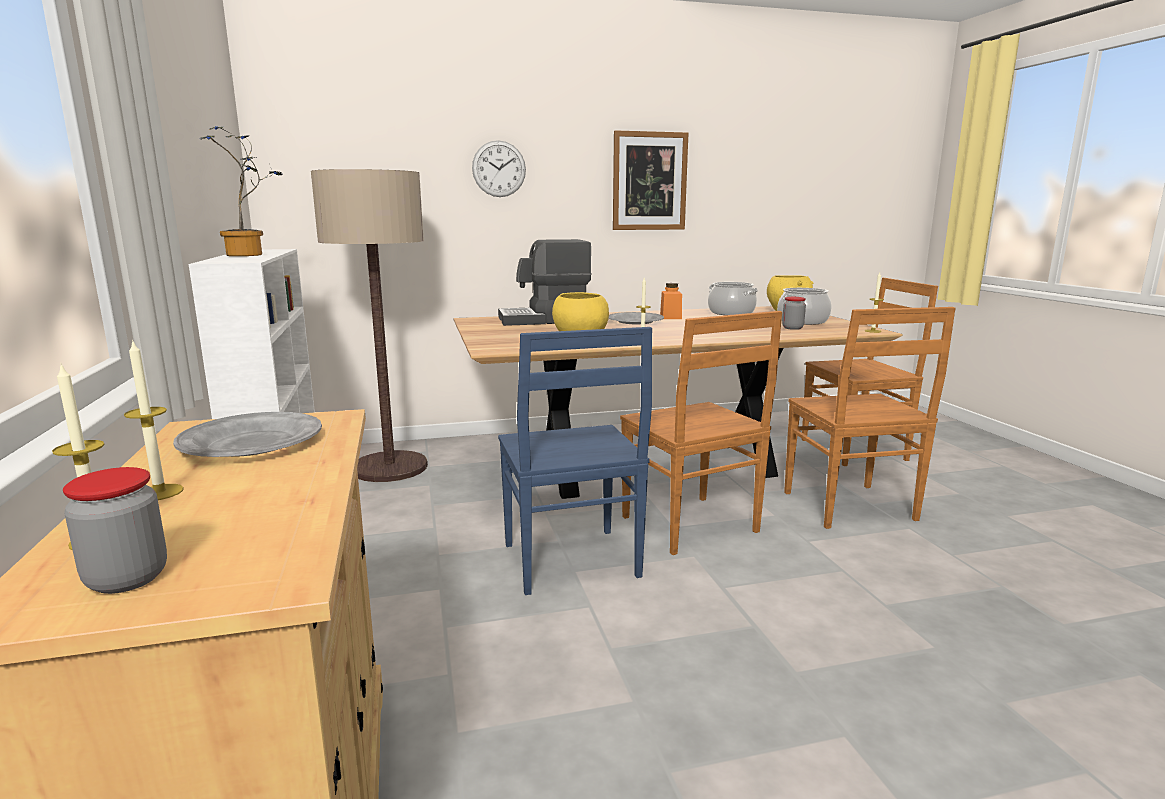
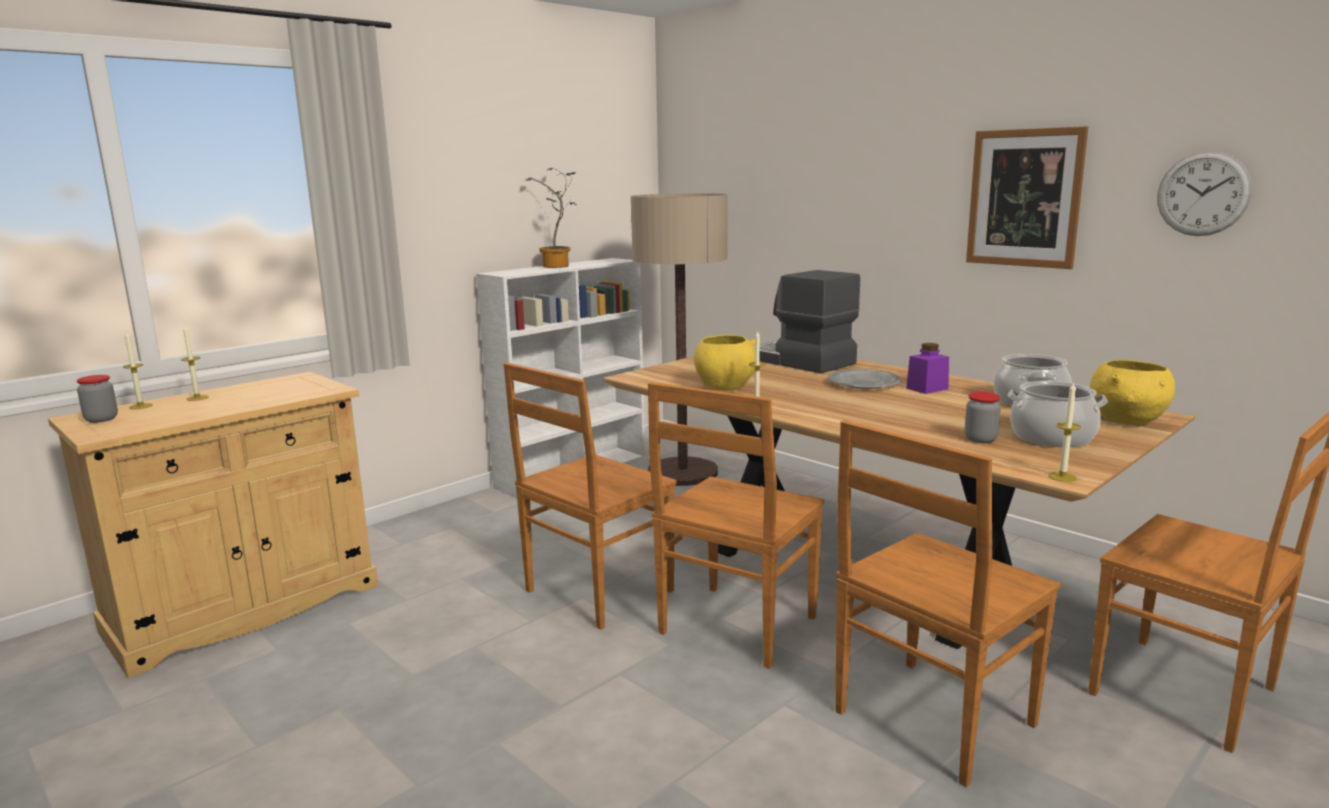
camera: 60 degrees right, 0 degrees up
grey plate [173,412,322,457] -> none
wall clock [472,140,526,197] -> wall clock moved to [1157,151,1252,236]
blue chair [498,327,652,595] -> brown chair [503,362,676,630]
orange jar [660,283,682,319] -> purple jar [906,343,949,394]

